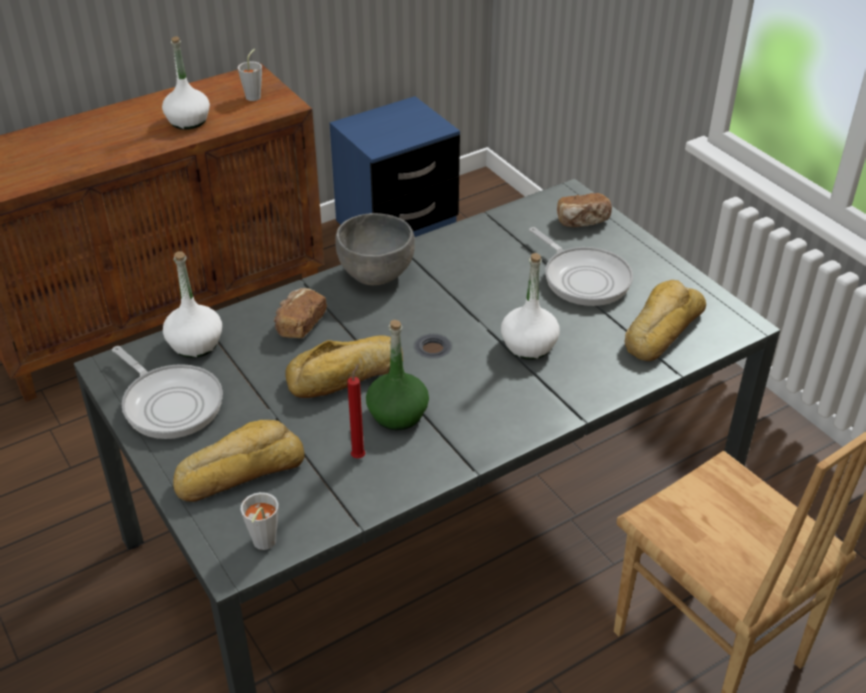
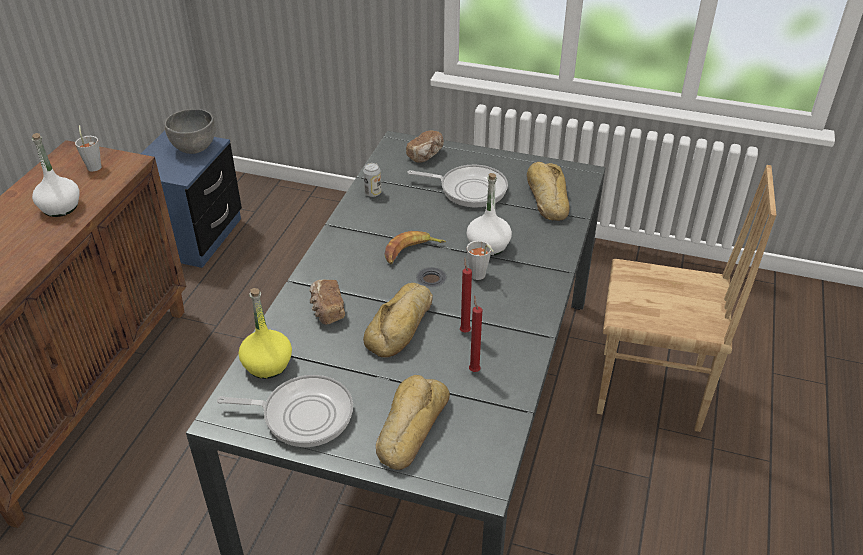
camera: 40 degrees left, 0 degrees up
white bottle [163,251,222,358] -> yellow bottle [239,288,292,379]
grey cup [241,492,278,550] -> grey cup moved to [466,240,494,280]
grey bowl [335,213,415,285] -> grey bowl moved to [164,109,216,154]
green bottle [366,320,429,430] -> red candle [460,258,472,332]
none -> can [363,163,382,197]
none -> banana [384,231,446,264]

